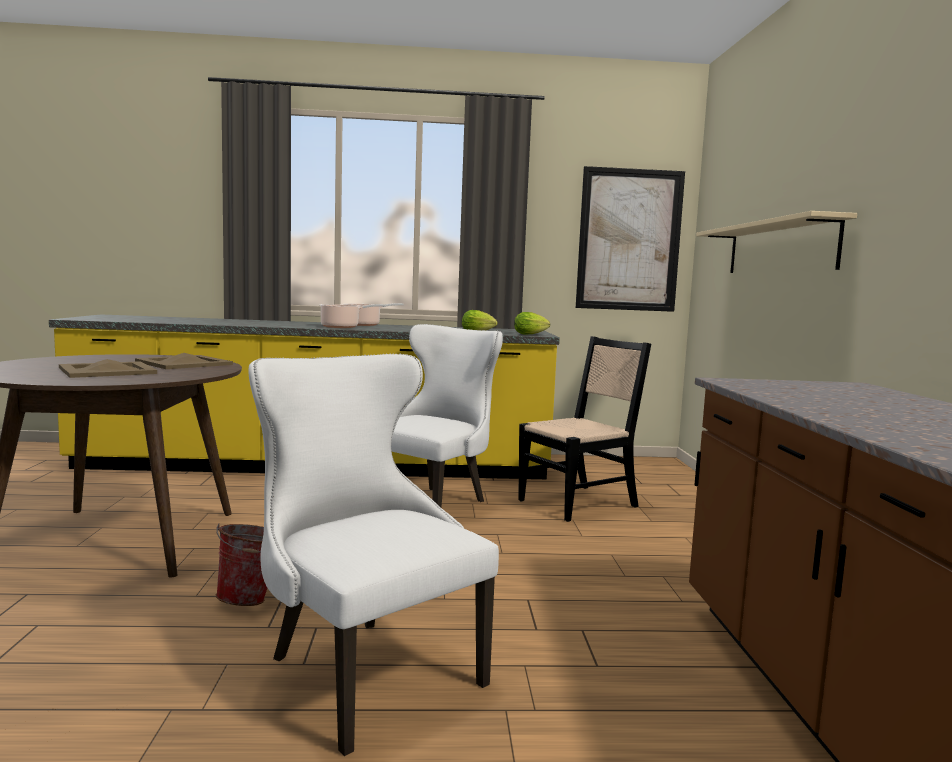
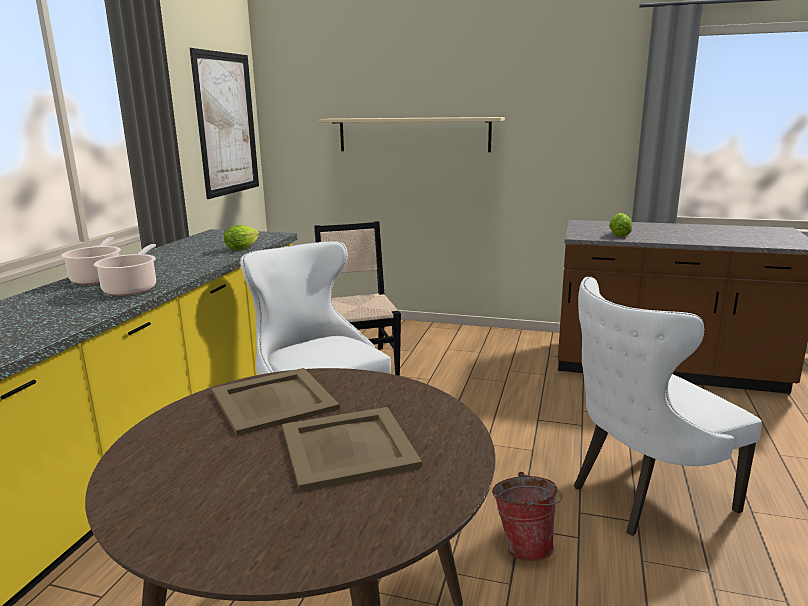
camera: 70 degrees left, 10 degrees up
lettuce [514,312,550,335] -> lettuce moved to [609,213,632,237]

